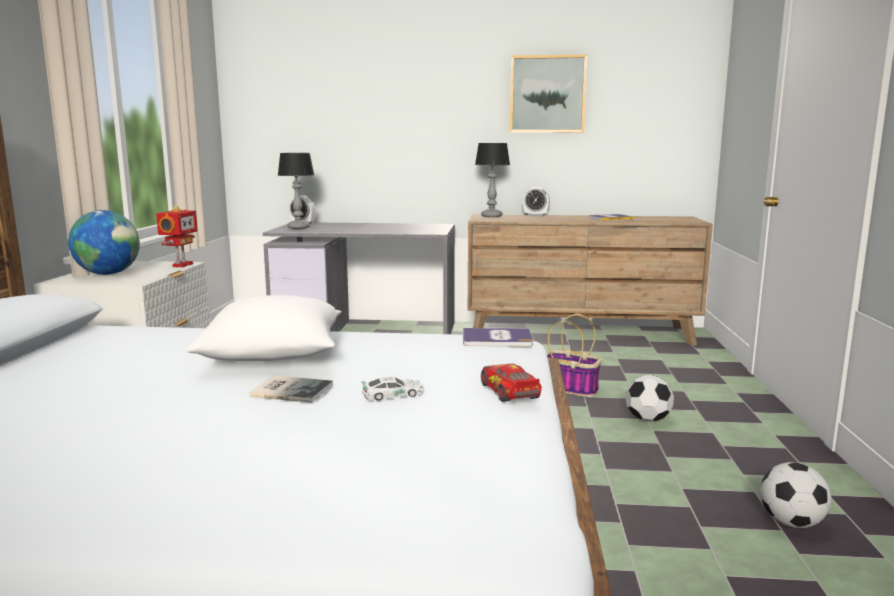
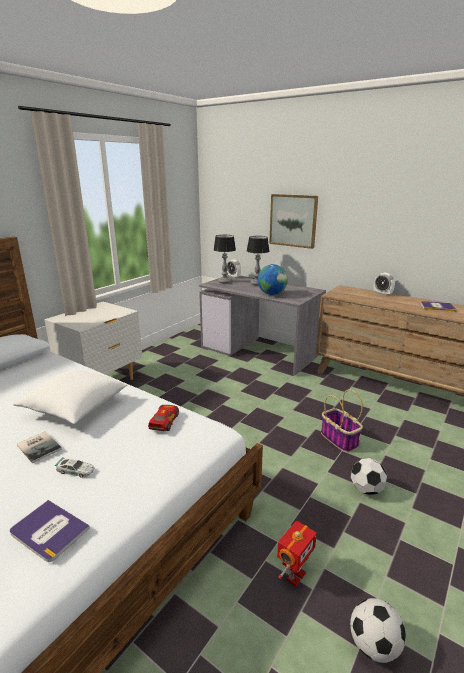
camera: 30 degrees right, 10 degrees up
globe [68,210,140,275] -> globe moved to [258,264,288,295]
toy robot [156,206,198,267] -> toy robot moved to [277,521,317,587]
book [463,328,533,346] -> book moved to [10,500,90,562]
table lamp [475,143,510,217] -> table lamp moved to [247,236,270,285]
toy car [481,364,542,402] -> toy car moved to [148,405,179,431]
picture [510,55,587,133] -> picture moved to [269,194,318,249]

